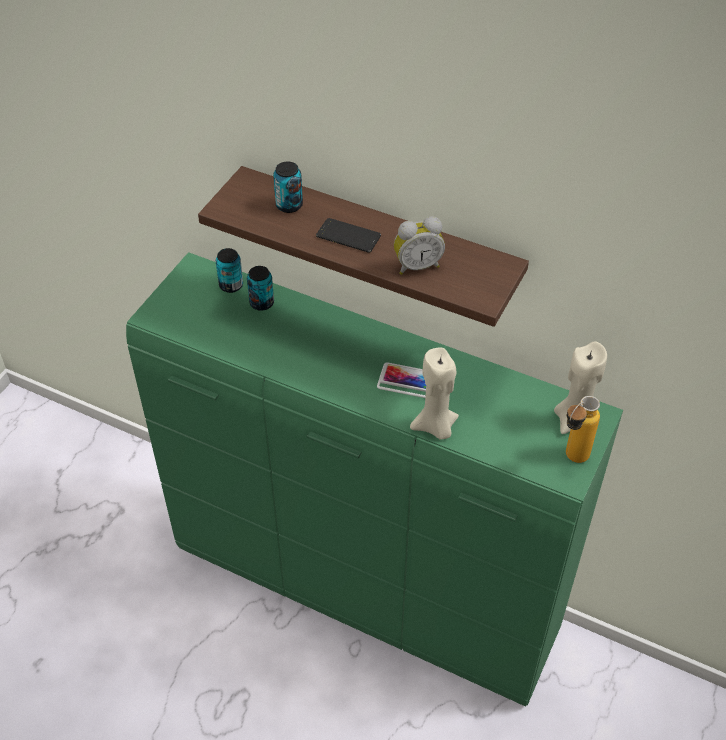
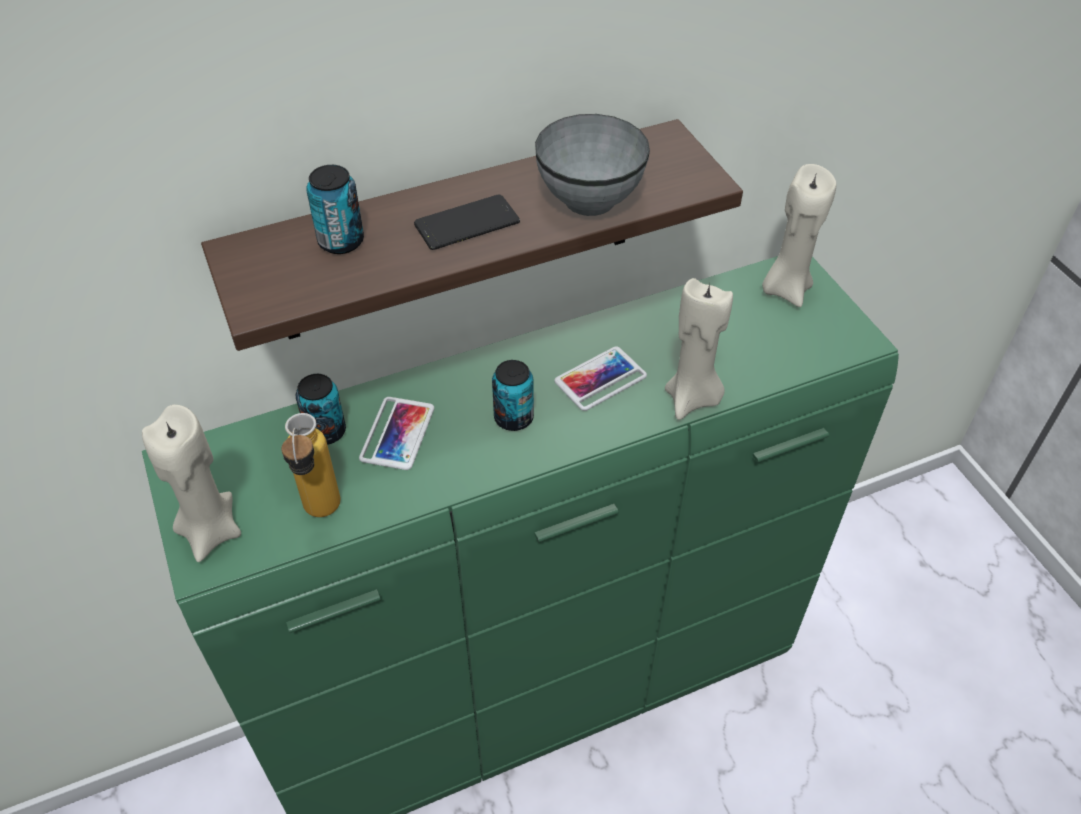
camera: 50 degrees left, 0 degrees up
can [216,248,243,293] -> can moved to [492,360,534,431]
alarm clock [394,217,445,275] -> grey bowl [535,114,650,216]
bottle [566,396,600,463] -> bottle moved to [281,413,340,517]
none -> beige candle [142,405,241,562]
none -> phone [359,397,434,470]

